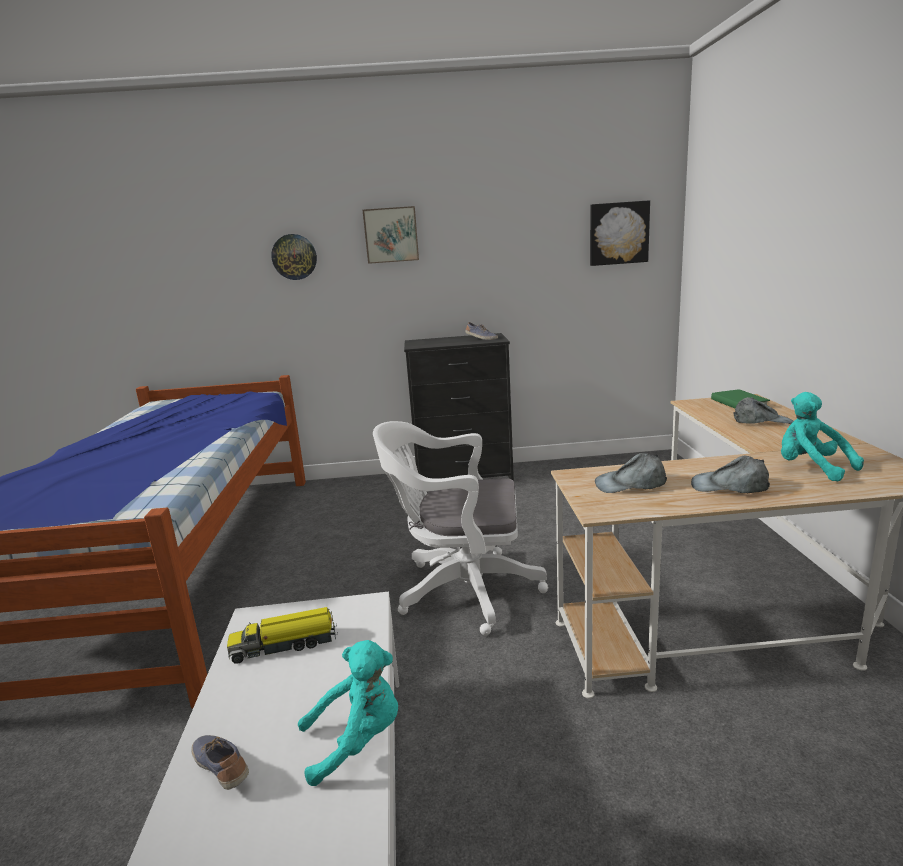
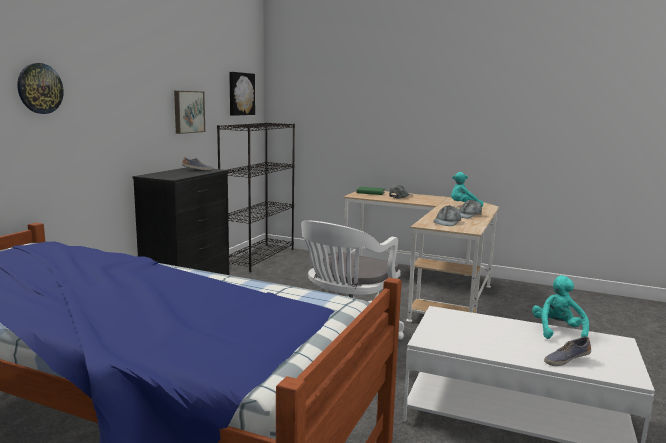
camera: 65 degrees left, 5 degrees down
toy truck [227,607,338,664] -> none
picture [363,206,419,264] -> picture moved to [174,91,205,134]
none -> black bookcase [217,122,295,272]

